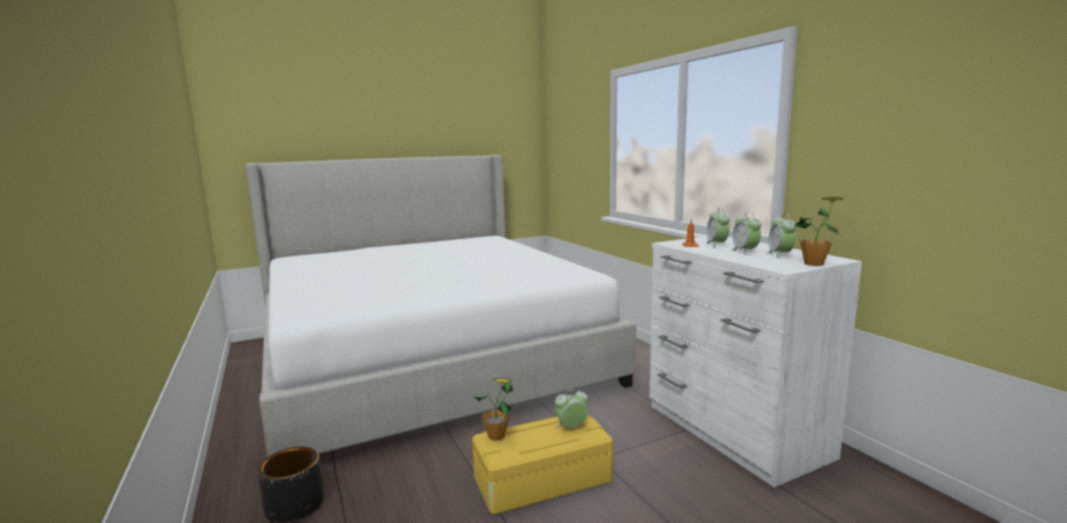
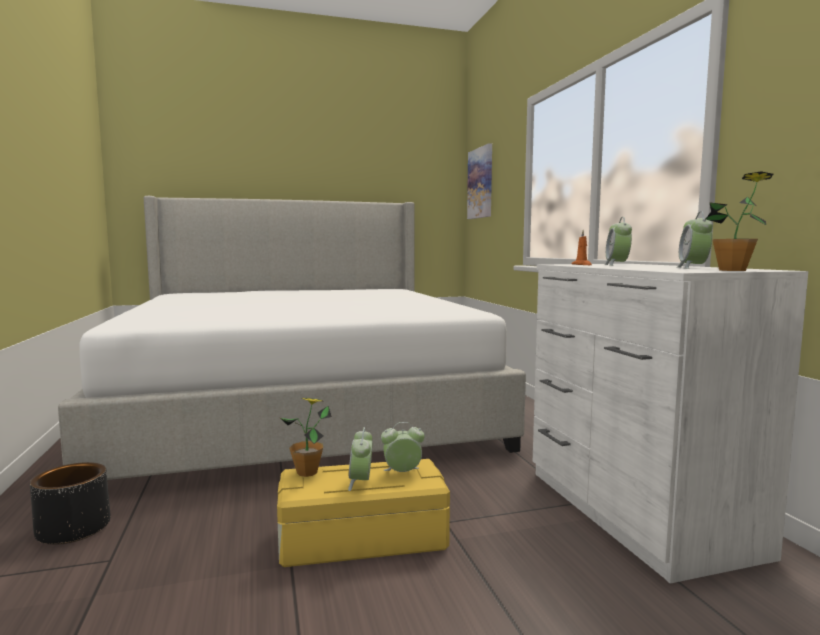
camera: 10 degrees right, 5 degrees down
alarm clock [731,212,761,255] -> alarm clock moved to [348,427,373,491]
none -> picture [467,143,492,219]

